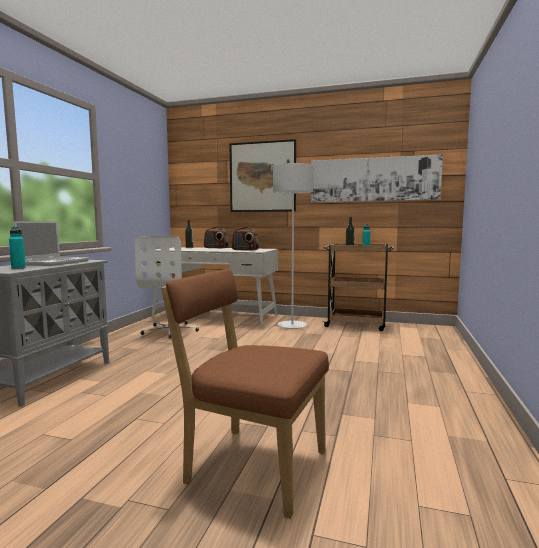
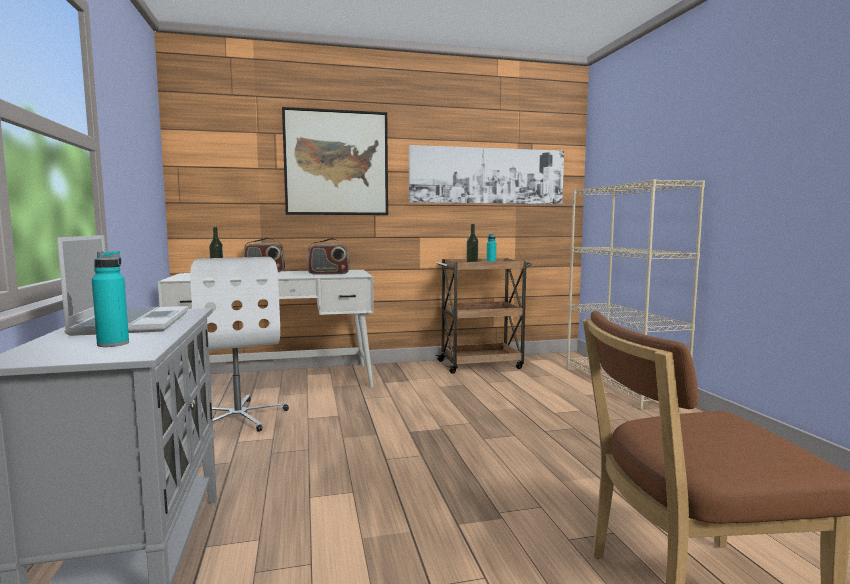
camera: 30 degrees left, 0 degrees up
grey floor lamp [273,163,314,329] -> none
none -> beige bookcase [566,179,705,410]

